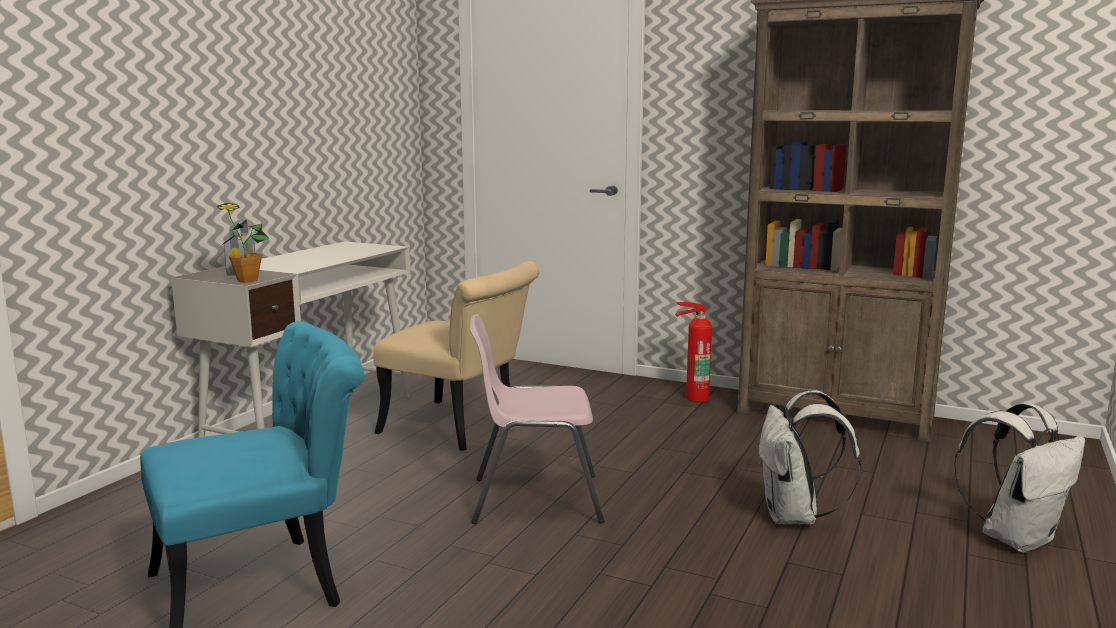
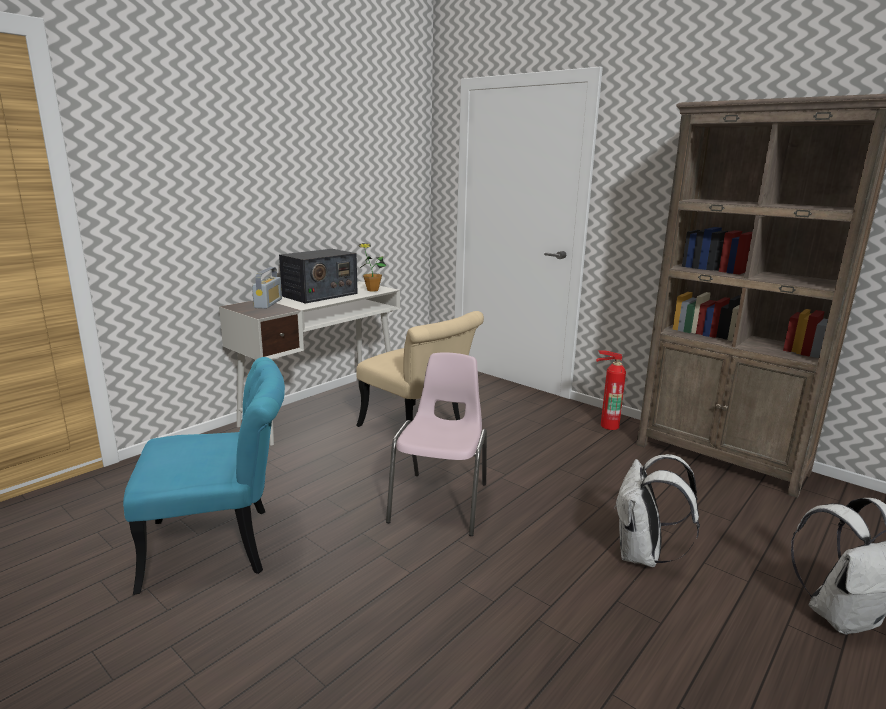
camera: 15 degrees right, 5 degrees up
potted plant [217,203,269,283] -> potted plant moved to [358,243,386,291]
pink chair [470,314,604,524] -> pink chair turned 90 degrees clockwise [386,352,487,536]
none -> radio [279,249,358,304]

